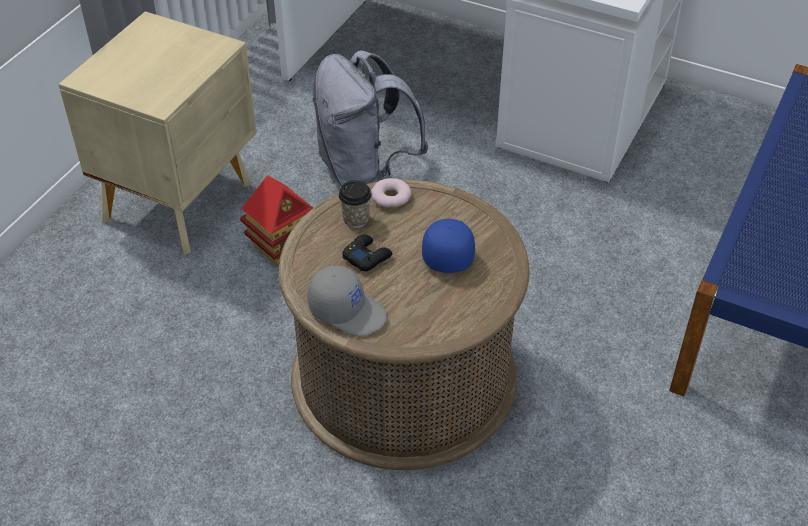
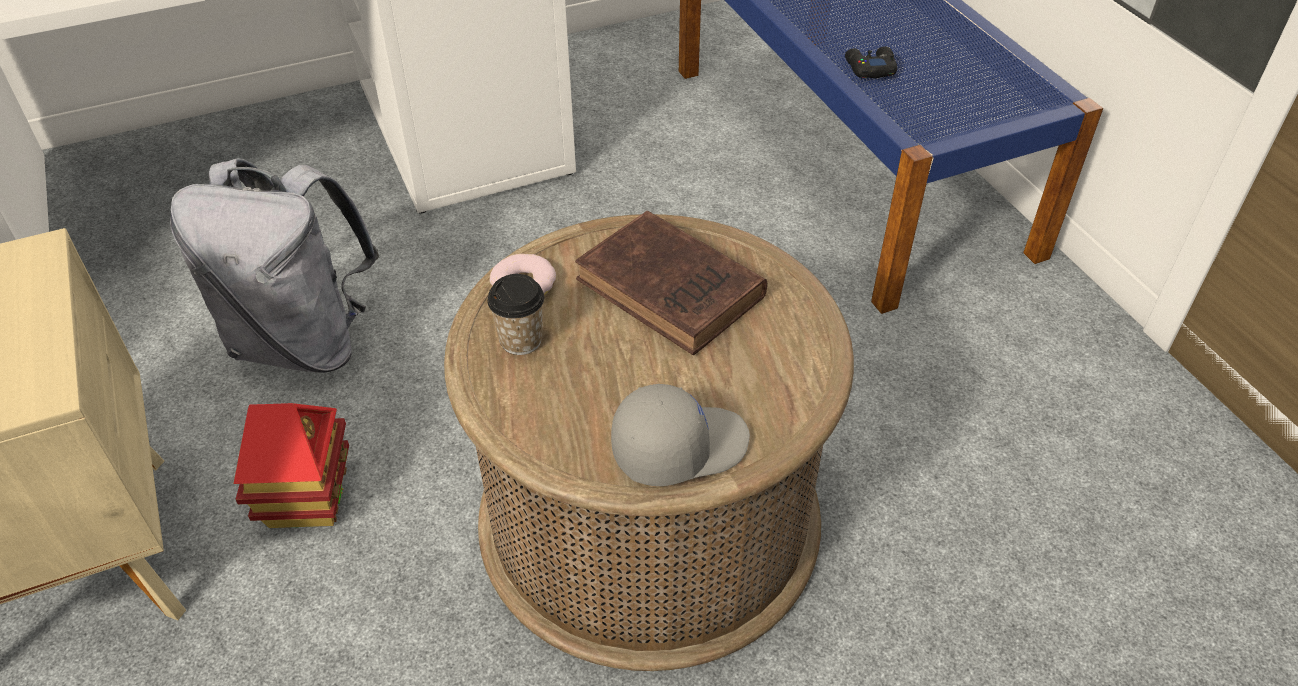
camera: 50 degrees left, 0 degrees up
black game controller [342,234,393,271] -> black game controller moved to [845,46,897,78]
blue cap [422,218,475,273] -> brown book [575,211,767,355]

